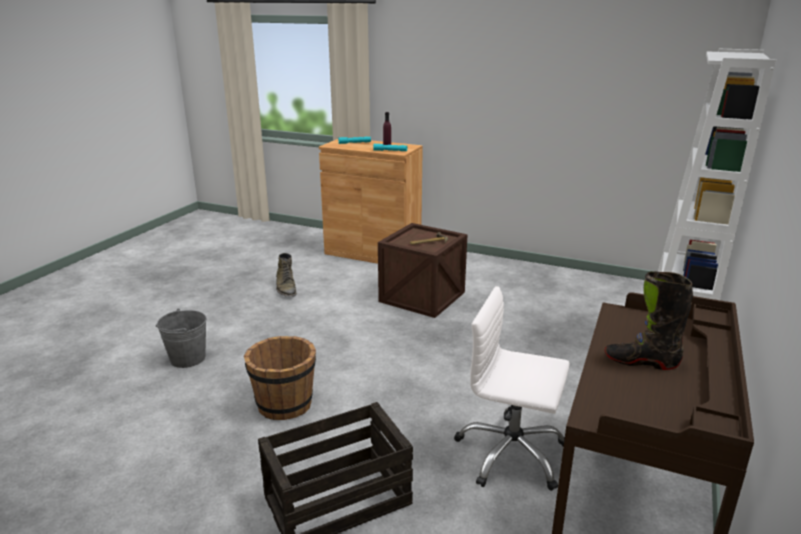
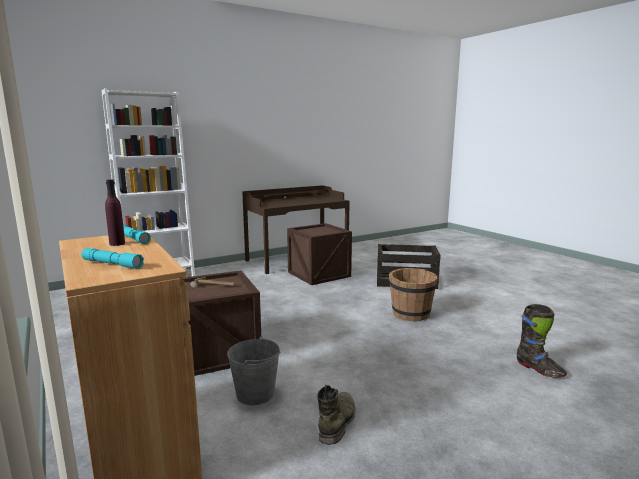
camera: 145 degrees left, 10 degrees down
grey bucket [156,309,207,368] -> grey bucket moved to [227,336,281,405]
white office chair [454,286,570,491] -> crate [287,223,352,285]
black boot [605,271,693,370] -> black boot moved to [517,304,567,378]

